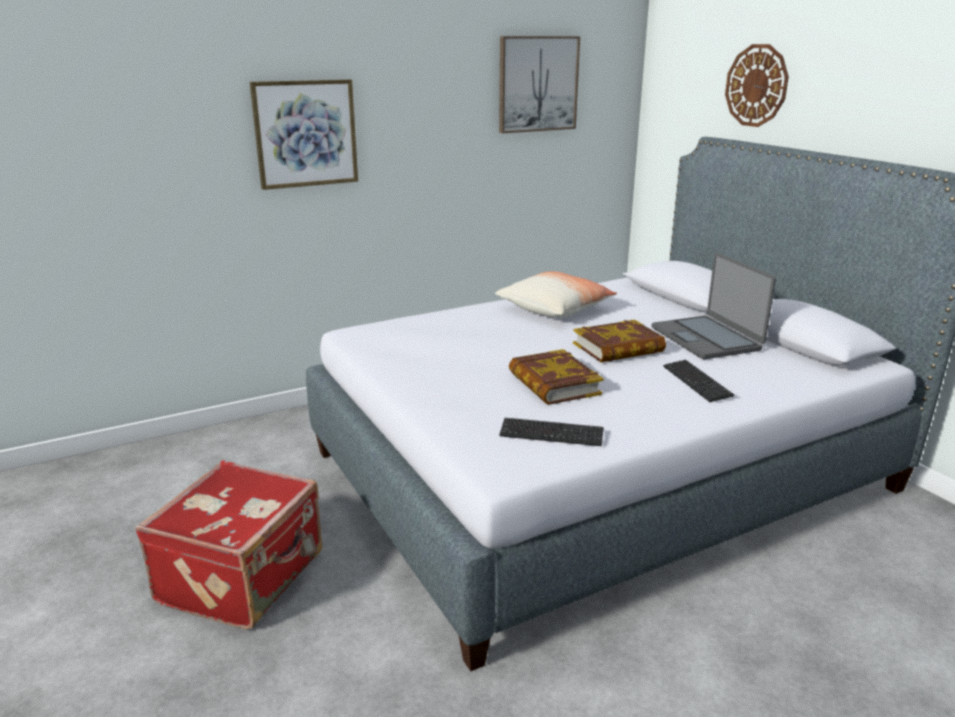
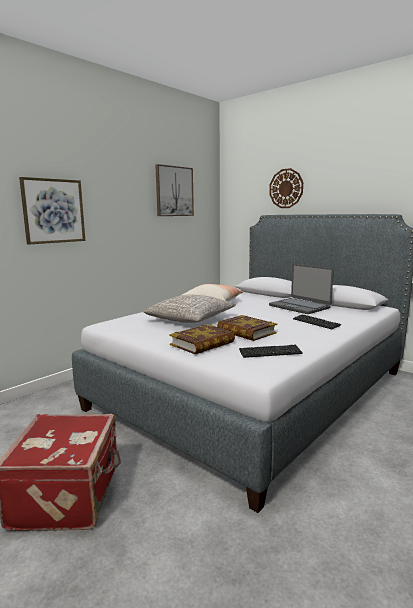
camera: 20 degrees left, 10 degrees down
book [573,320,666,362] -> book moved to [169,324,235,354]
none -> grey pillow [143,295,236,323]

